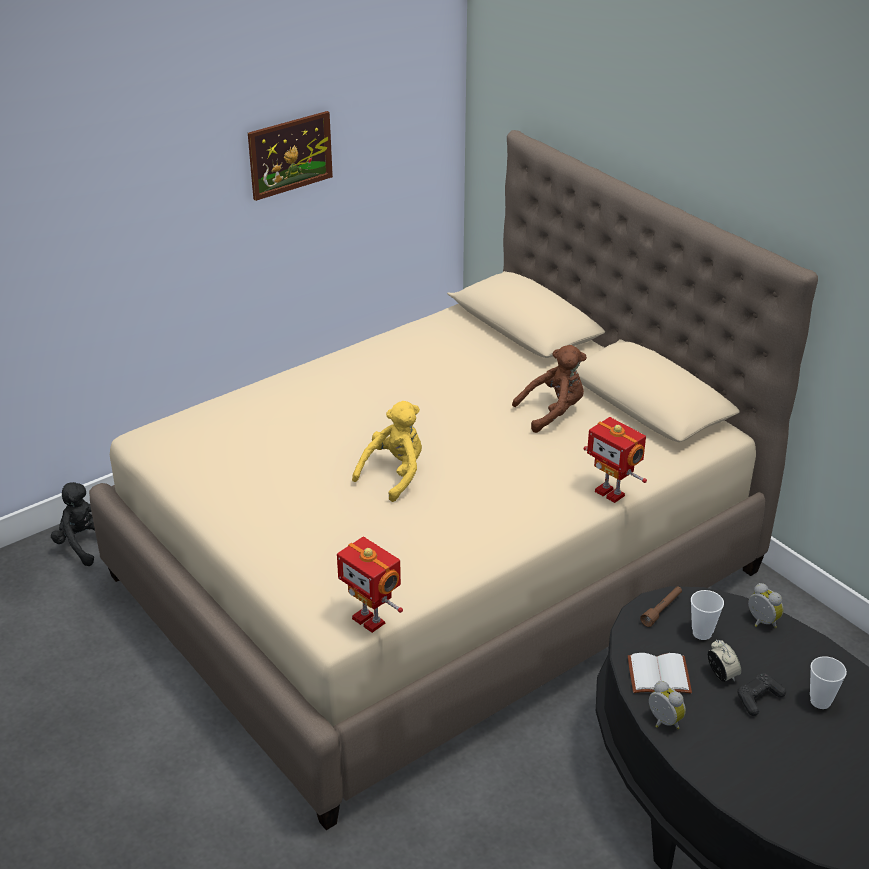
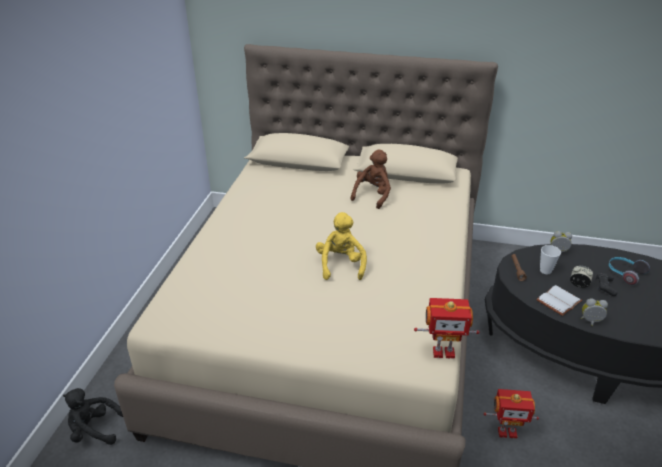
camera: 40 degrees left, 0 degrees up
picture [248,111,333,201] -> none
toy robot [584,417,647,503] -> toy robot moved to [483,389,539,439]
cup [810,656,847,709] -> headphones [609,257,650,285]

